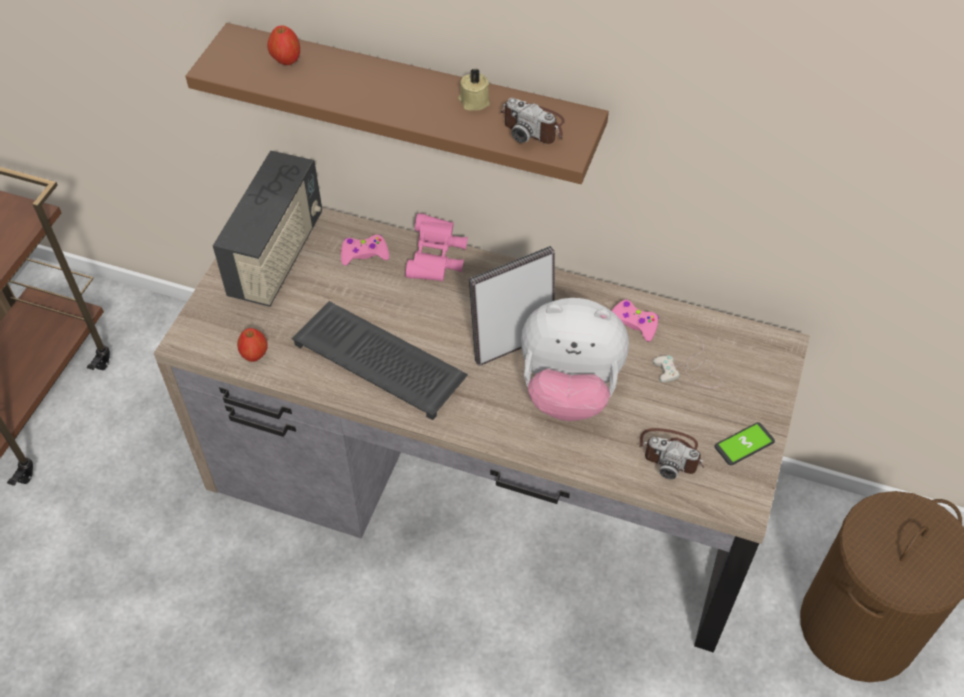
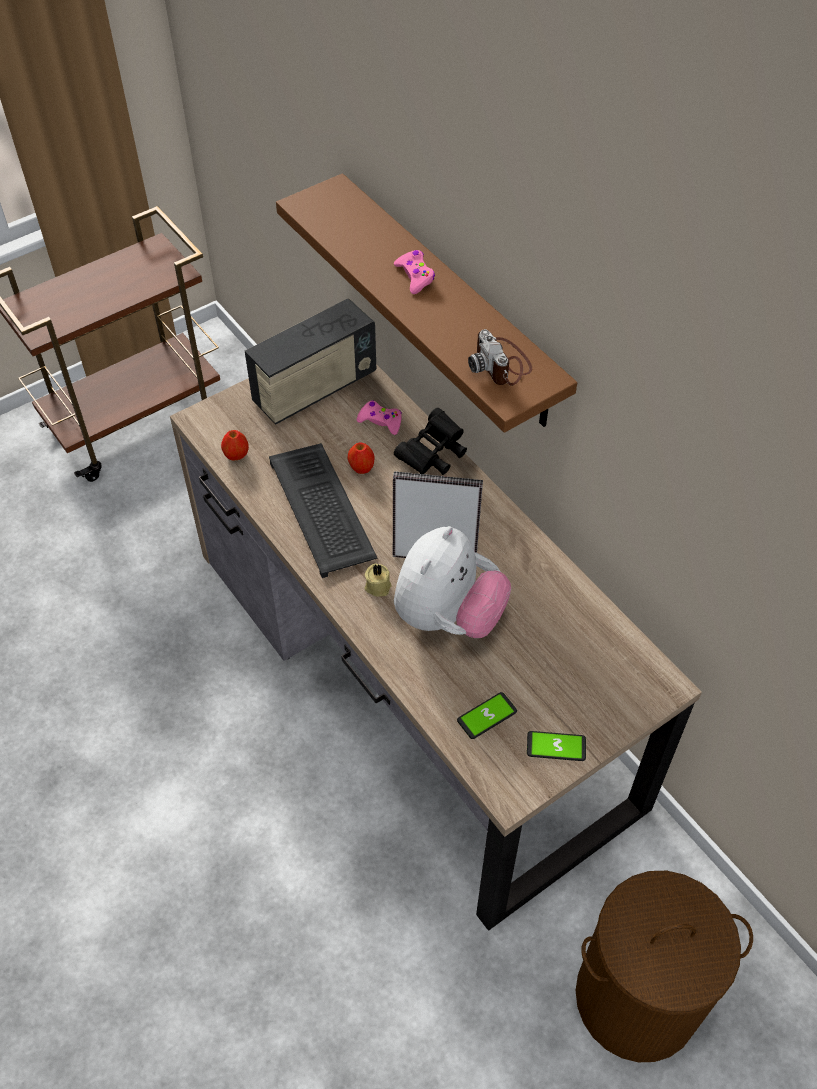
camera: 35 degrees right, 0 degrees up
apple [267,25,300,65] -> apple moved to [348,442,375,474]
pink binoculars [405,213,468,282] -> black binoculars [394,408,467,475]
beige candle [458,69,490,111] -> beige candle moved to [364,563,392,596]
plush toy [521,298,629,421] -> plush toy turned 105 degrees counterclockwise [394,526,511,638]
pink game controller [612,300,659,342] -> pink game controller moved to [394,250,435,294]
camera [639,428,704,479] -> phone [457,692,517,739]
white game controller [653,335,723,388] -> none

